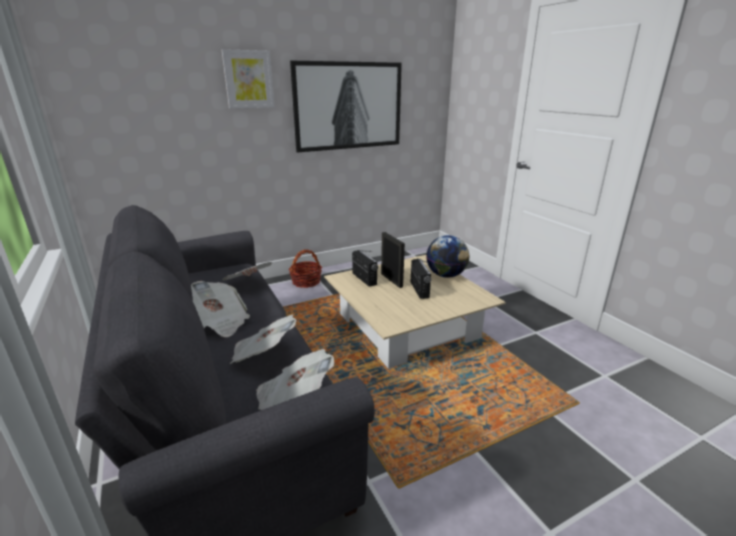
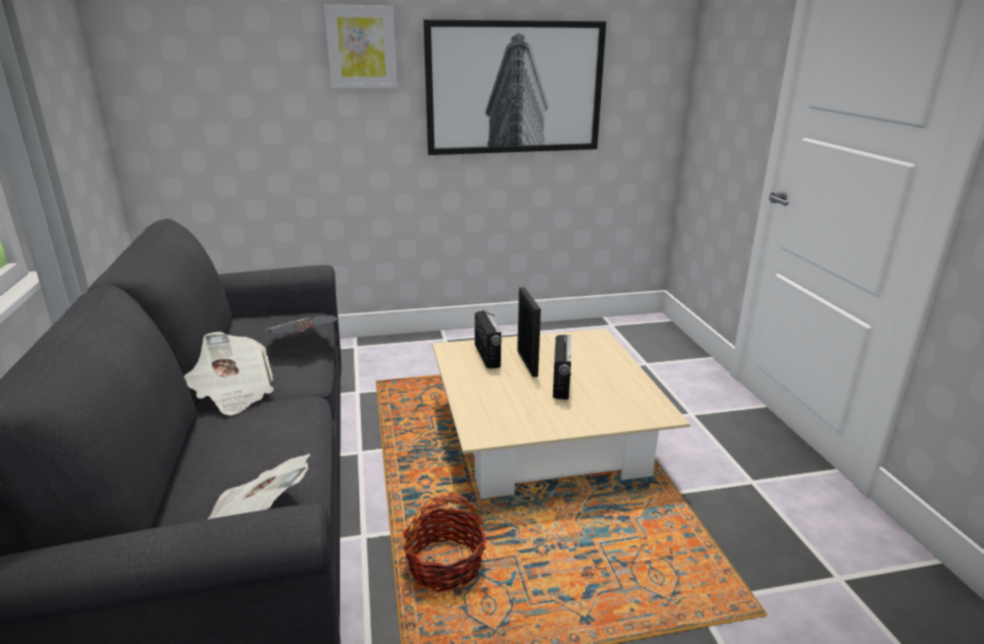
camera: 15 degrees right, 0 degrees up
newspaper [230,314,296,364] -> none
basket [289,249,322,288] -> basket moved to [402,492,486,592]
globe [426,235,470,278] -> none

